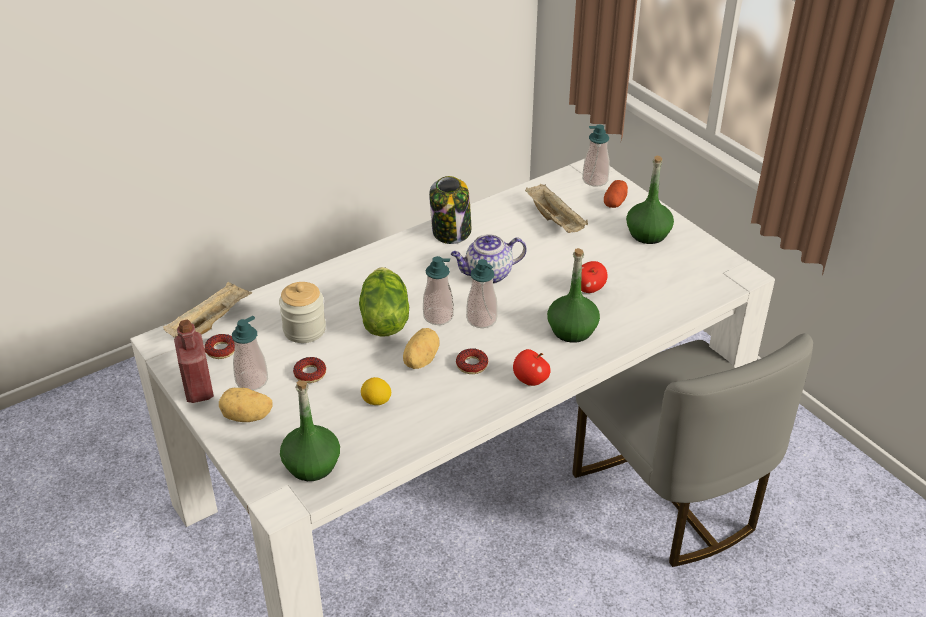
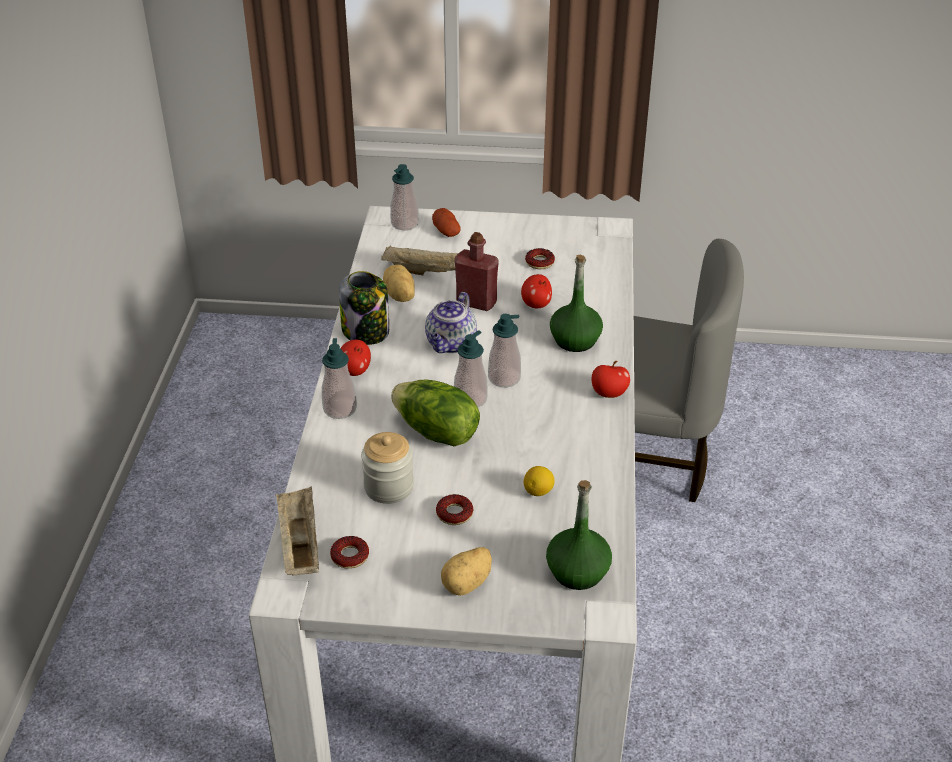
camera: 50 degrees left, 0 degrees up
red bottle [174,320,214,403] -> red bottle moved to [455,232,498,311]
soap dispenser [232,316,268,391] -> soap dispenser moved to [322,338,357,419]
potato [403,328,440,369] -> potato moved to [383,264,415,302]
donut [456,348,488,374] -> donut moved to [525,248,555,269]
green bottle [626,156,674,244] -> none
none -> apple [340,340,371,376]

